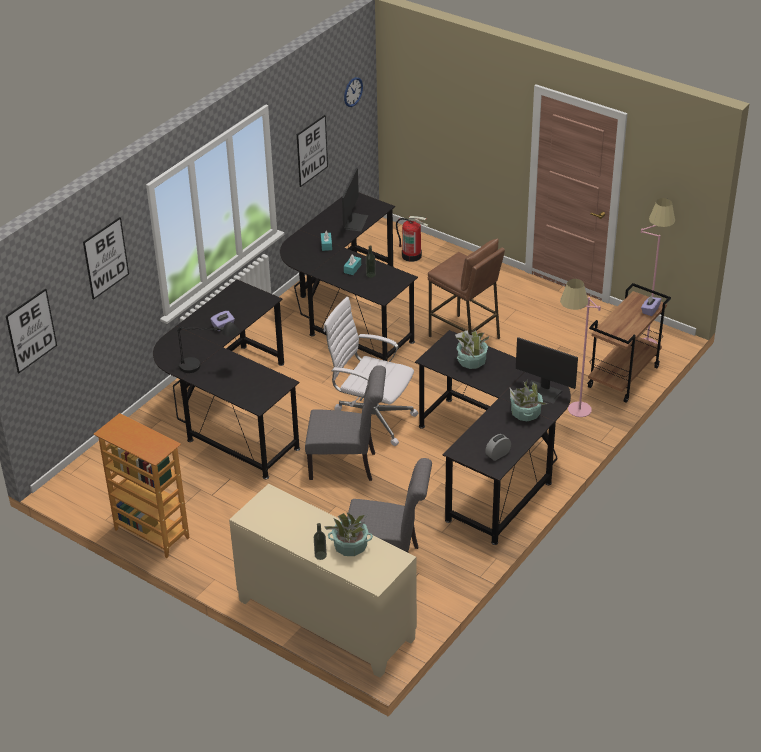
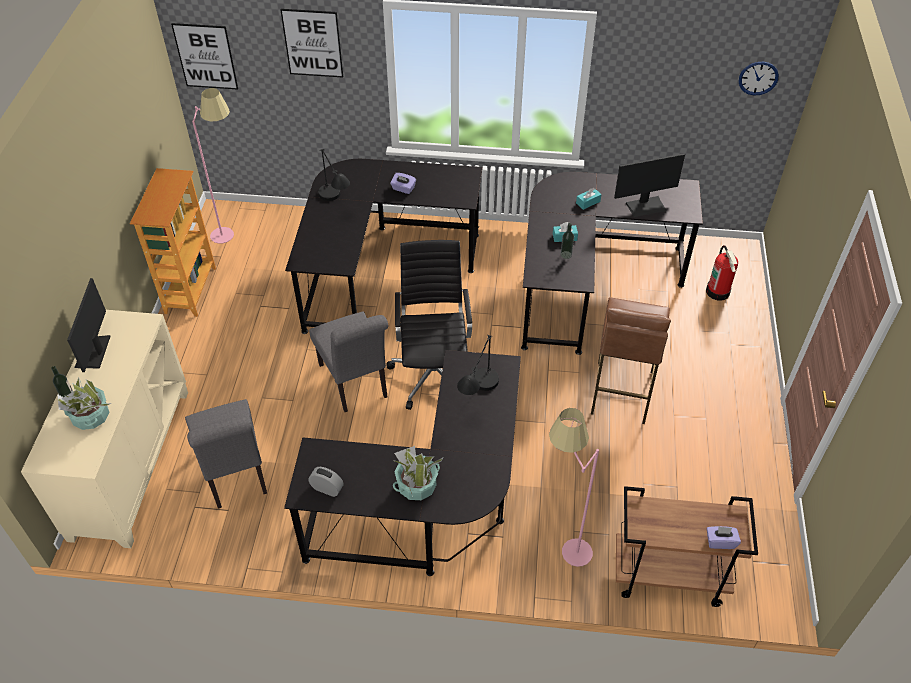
camera: 60 degrees right, 10 degrees up
picture [297,115,328,187] -> none
white office chair [323,297,418,446] -> black office chair [387,240,472,410]
potted plant [455,330,489,369] -> black table lamp [457,335,499,395]
monitor [516,337,578,403] -> monitor moved to [67,278,111,372]
pink floor lamp [641,198,675,344] -> pink floor lamp moved to [192,88,234,244]

